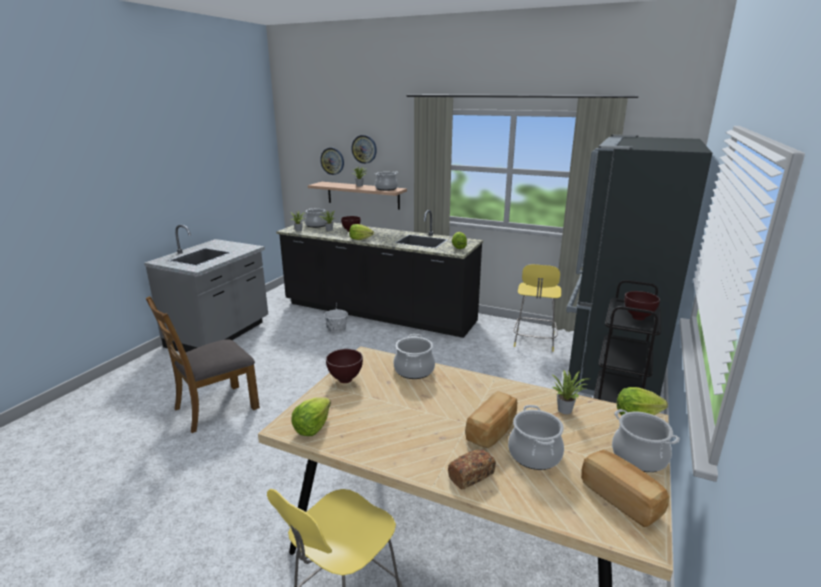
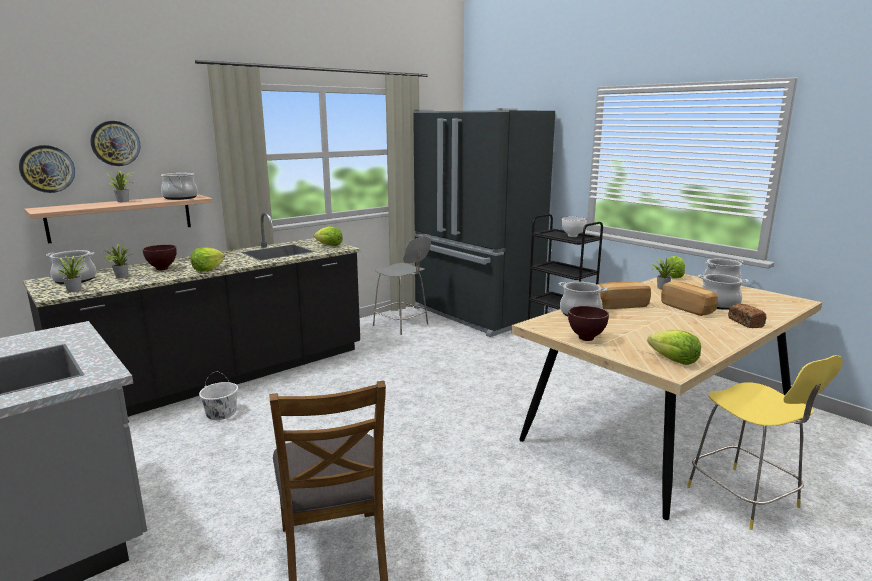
camera: 65 degrees left, 5 degrees down
yellow stool [513,264,561,352] -> grey stool [373,237,431,335]
bread [581,449,669,527] -> bread moved to [598,282,651,309]
brown bowl [624,291,660,320] -> white bowl [561,217,587,237]

